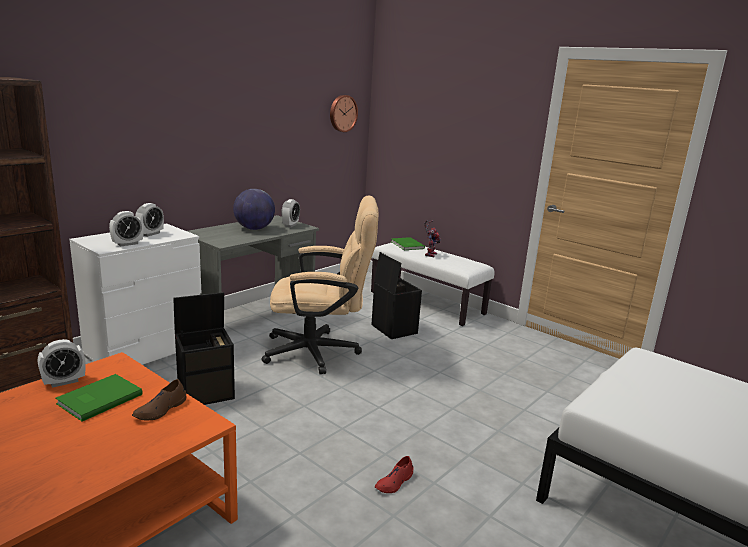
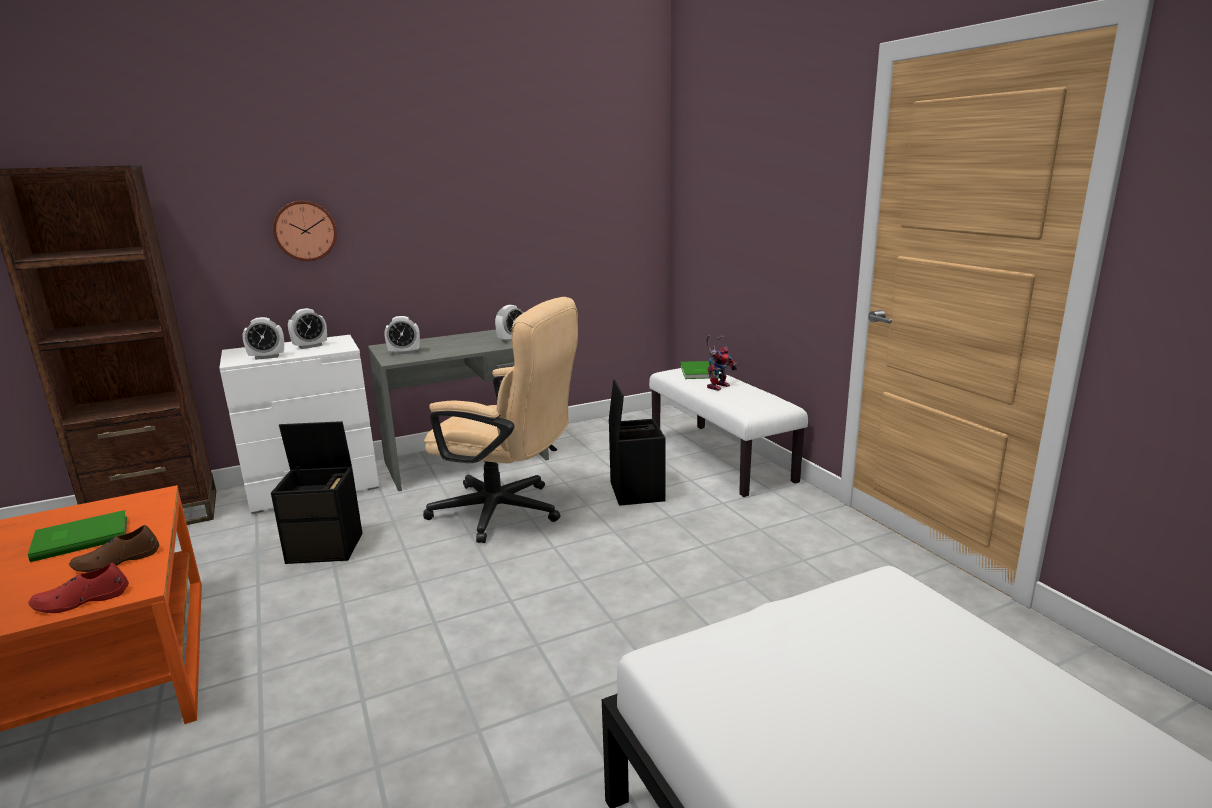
camera: 25 degrees right, 0 degrees up
alarm clock [38,339,86,388] -> alarm clock moved to [385,316,420,355]
globe [233,189,275,230] -> none
wall clock [330,95,358,132] -> wall clock moved to [273,201,337,261]
red shoe [375,456,413,493] -> red shoe moved to [28,563,129,613]

